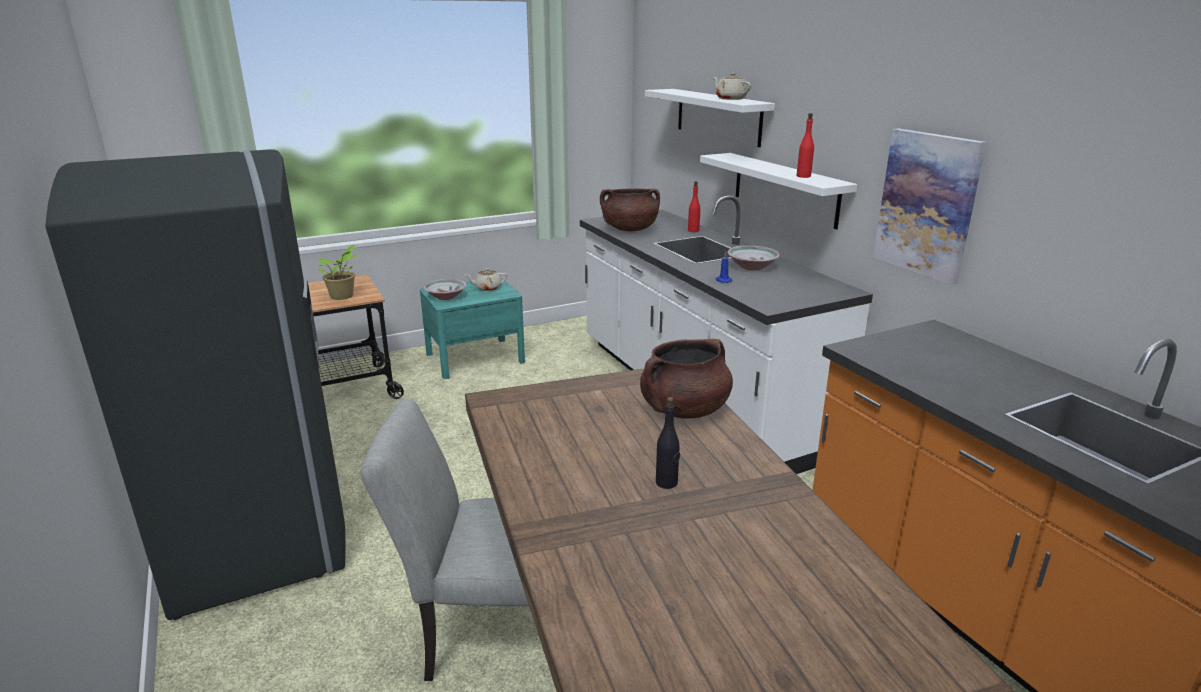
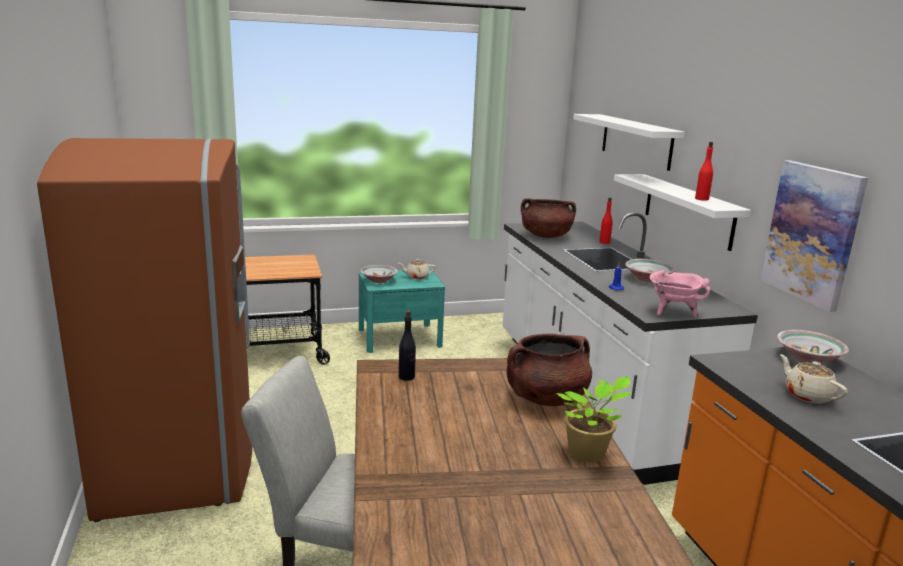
camera: 10 degrees right, 5 degrees down
grey fridge [45,149,345,620] -> brown fridge [37,138,252,522]
potted plant [317,245,357,300] -> potted plant moved to [556,376,632,462]
black bottle [656,397,680,489] -> black bottle moved to [399,310,416,381]
beige teapot [713,73,751,100] -> beige teapot moved to [780,354,848,404]
none -> pink cooking pot [650,270,710,317]
none -> bowl [777,330,849,364]

